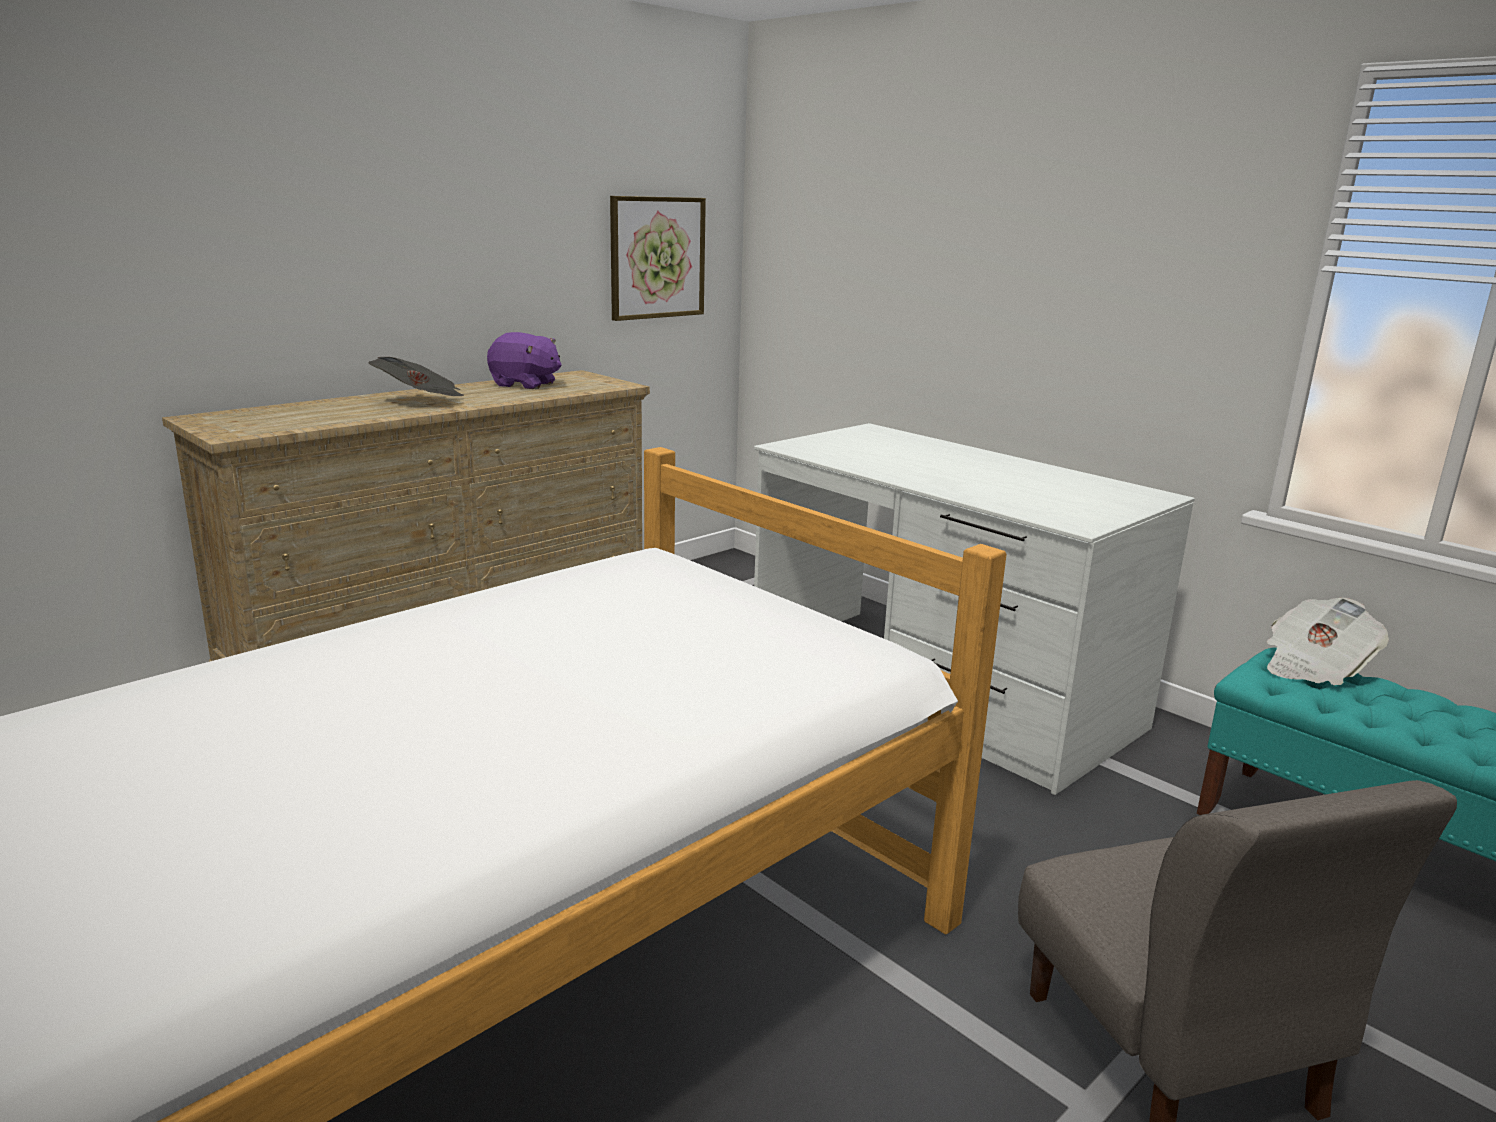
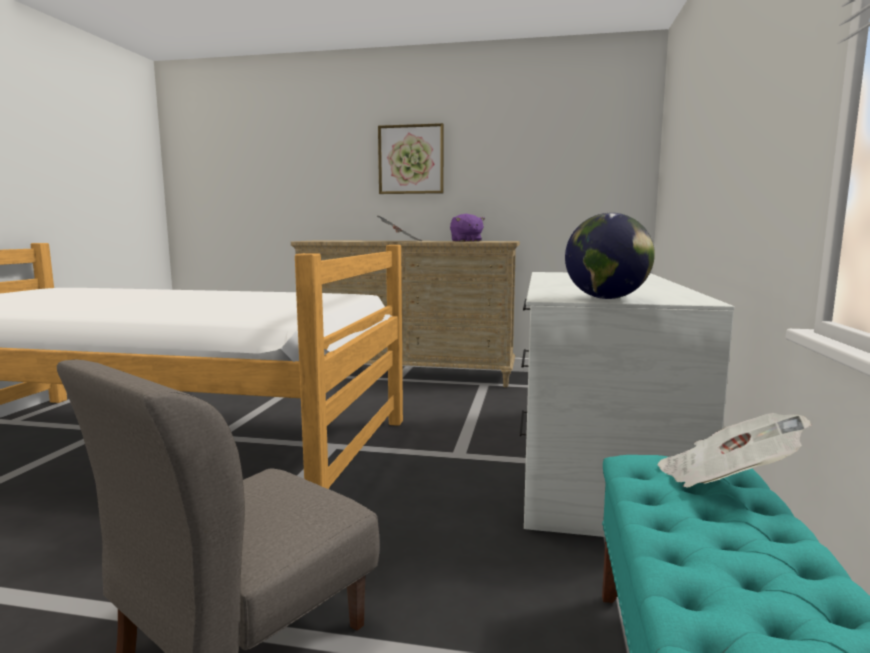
camera: 55 degrees right, 10 degrees down
picture [610,196,706,321] -> picture moved to [378,123,444,194]
none -> globe [565,213,655,299]

